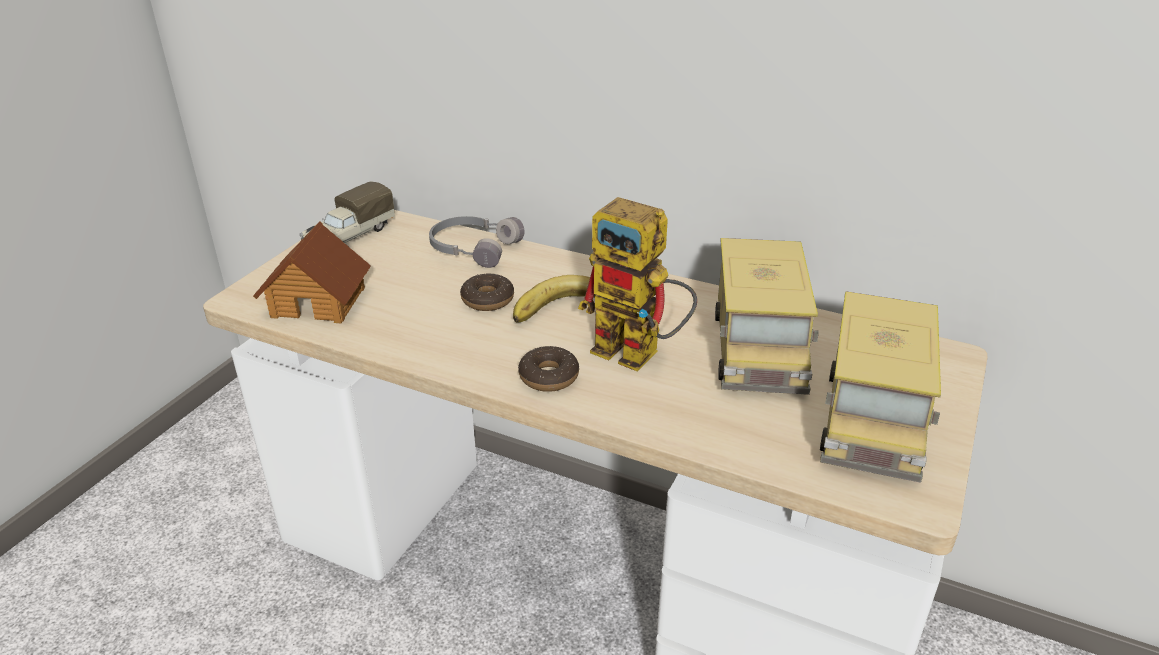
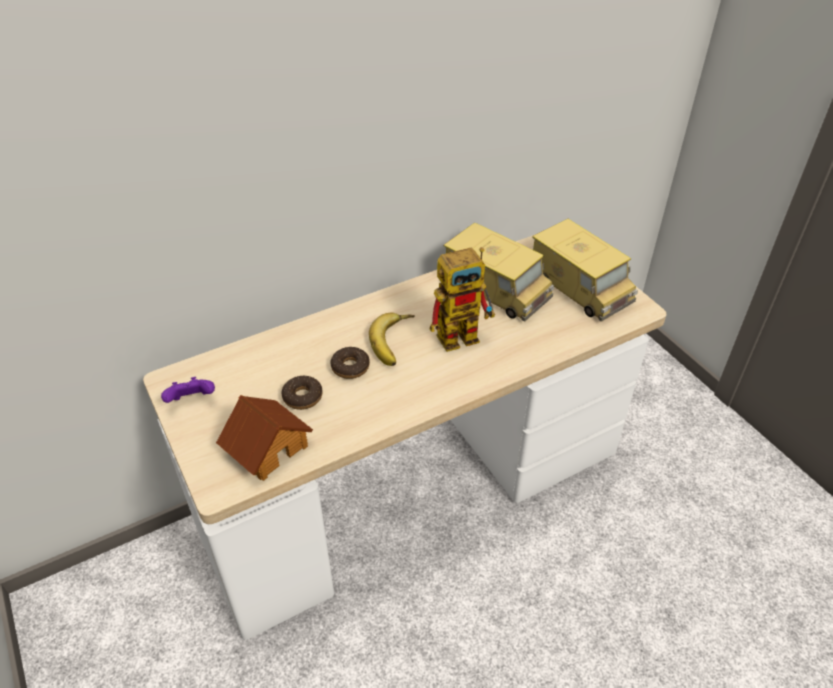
camera: 55 degrees left, 10 degrees up
toy truck [299,181,395,243] -> purple game controller [161,377,215,403]
grey headphones [429,216,525,268] -> none
donut [518,346,579,392] -> donut moved to [282,376,323,410]

